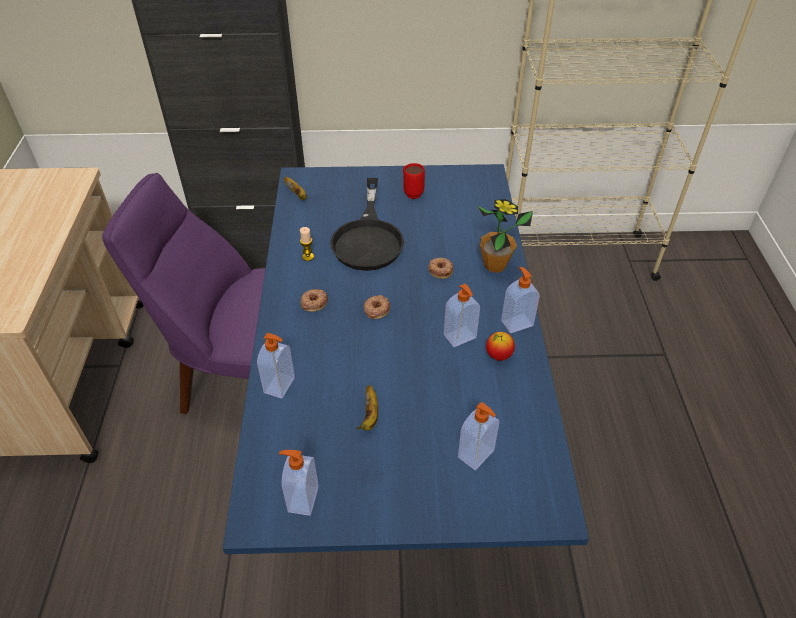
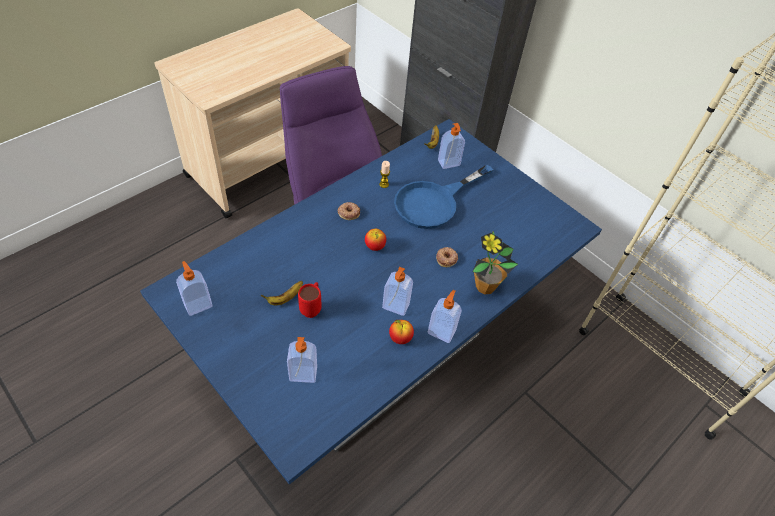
camera: 45 degrees right, 5 degrees up
soap dispenser [257,333,295,399] -> soap dispenser moved to [438,123,465,169]
black frying pan [330,178,404,271] -> blue frying pan [394,165,493,229]
donut [363,295,390,319] -> apple [365,229,386,251]
red mug [403,163,425,199] -> red mug moved to [298,282,321,318]

